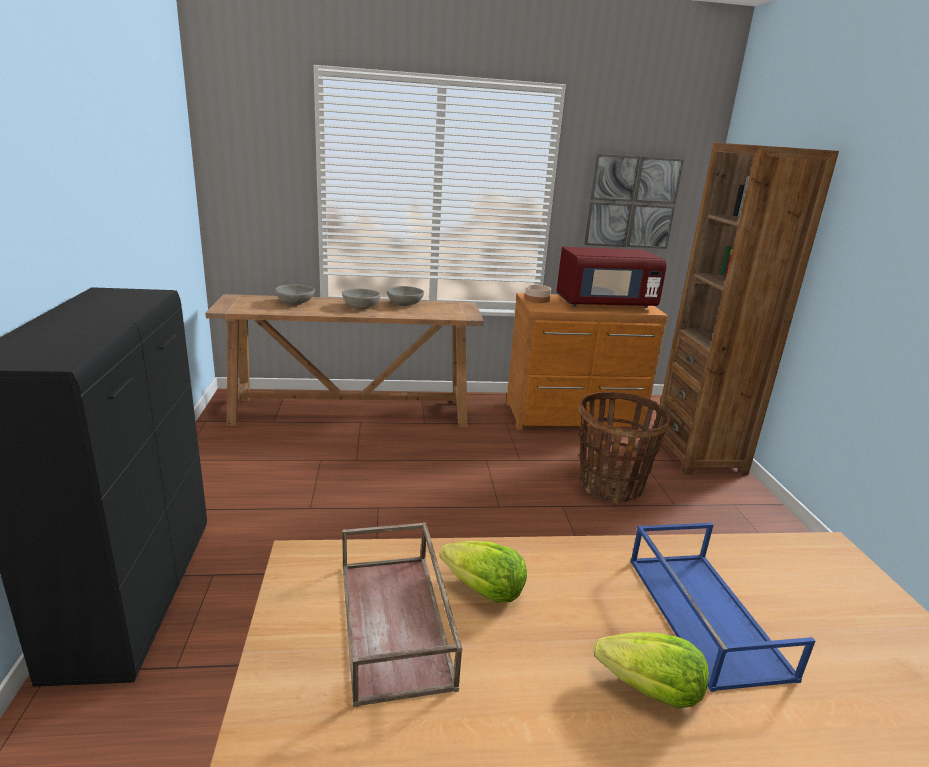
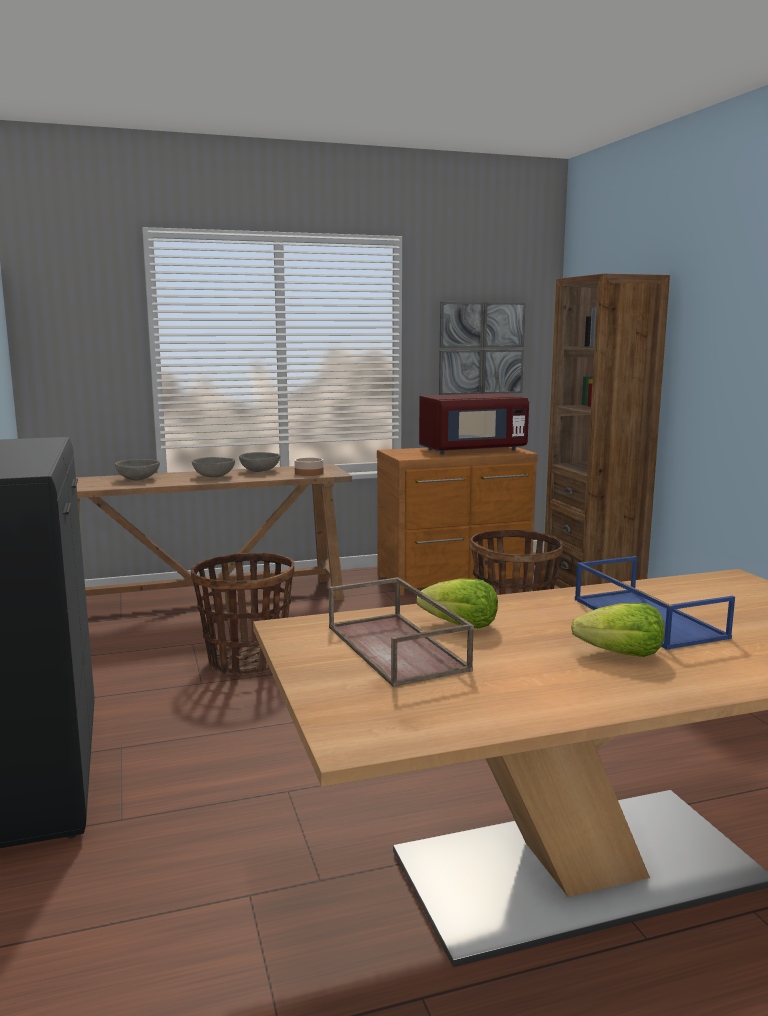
camera: 10 degrees left, 10 degrees down
bowl [525,285,551,303] -> bowl moved to [294,457,324,476]
none -> basket [191,553,294,675]

